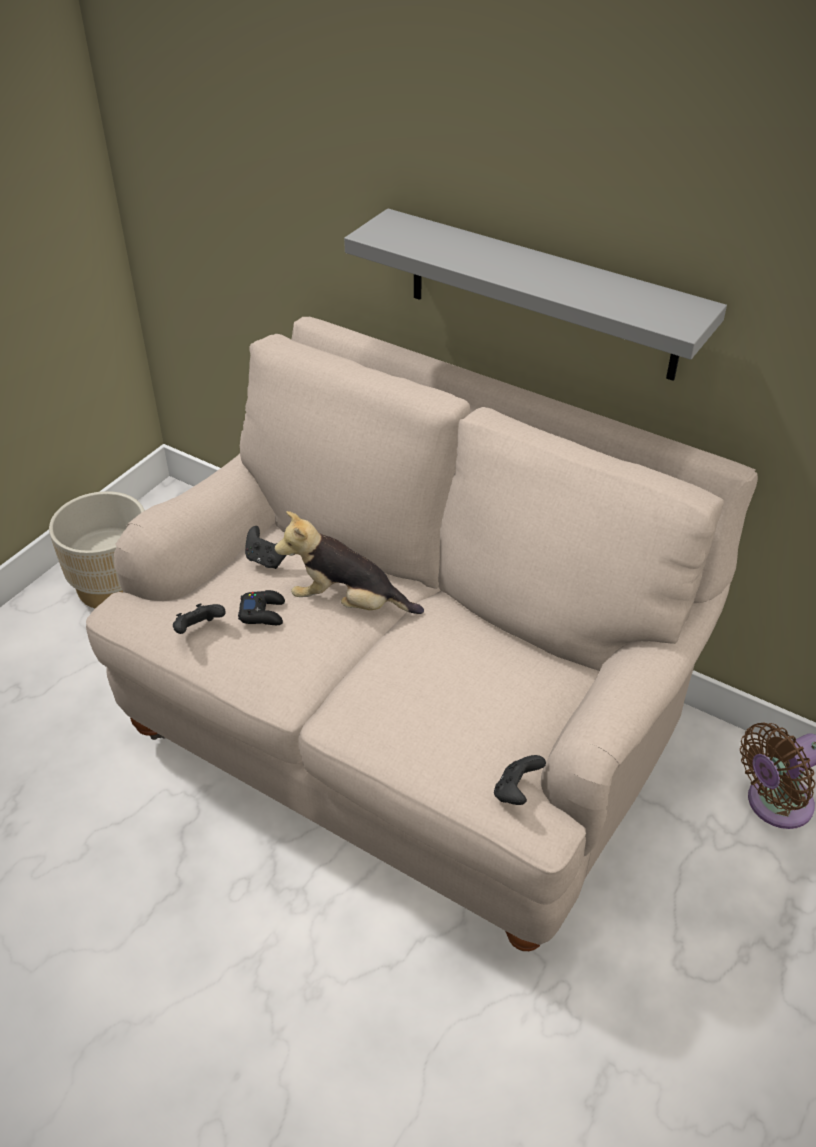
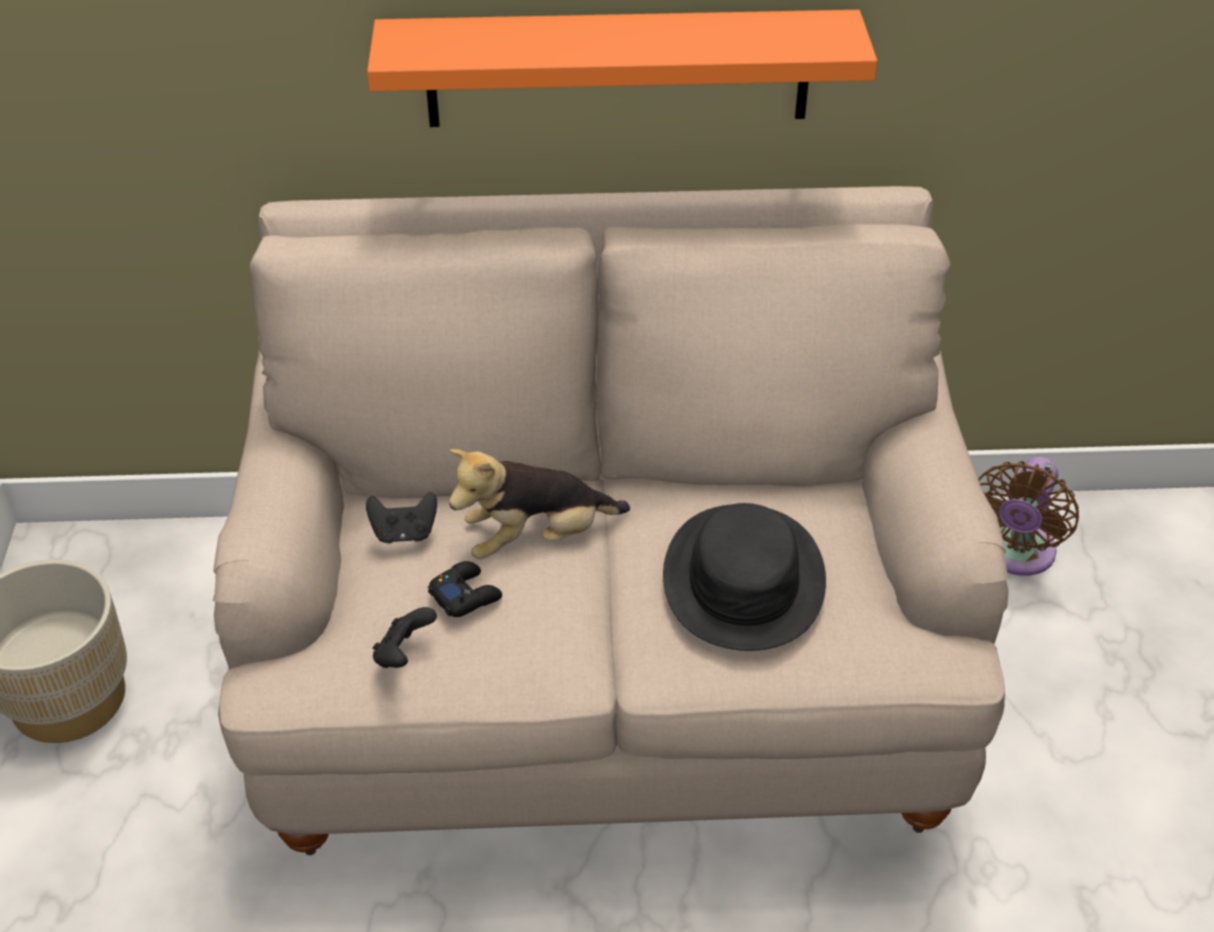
camera: 35 degrees left, 0 degrees up
grey shelf [344,208,727,381] -> orange shelf [367,10,877,127]
black game controller [494,755,546,805] -> none
none -> black hat [663,503,826,651]

